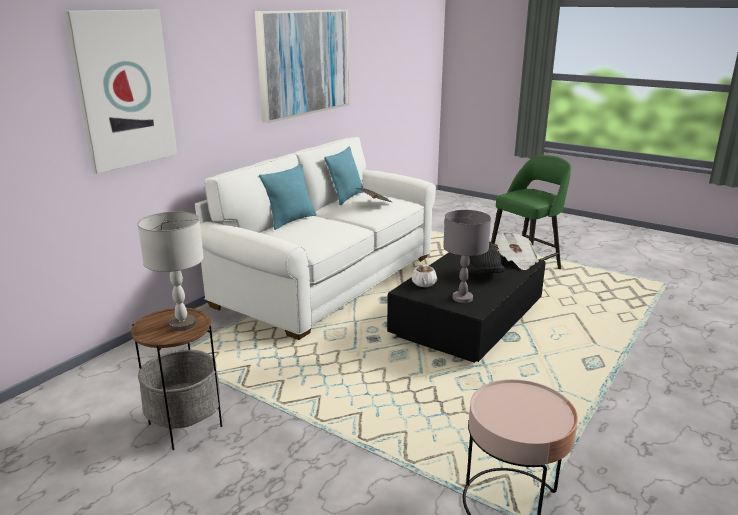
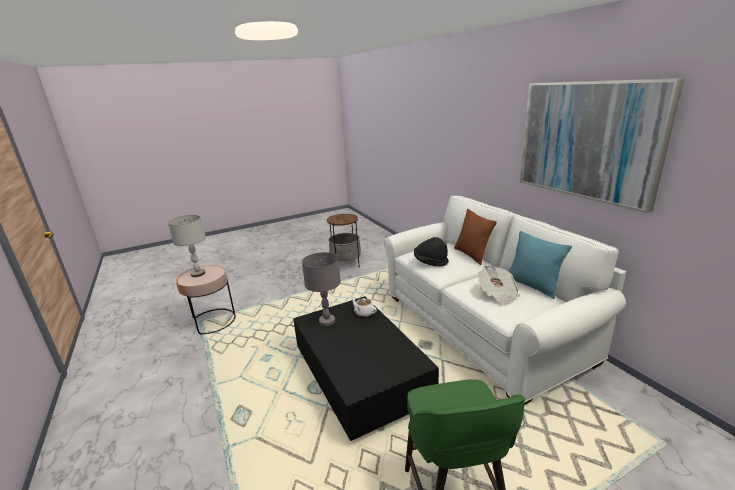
camera: 120 degrees right, 0 degrees up
picture [64,9,177,174] -> none
grey table lamp [137,211,204,331] -> grey table lamp moved to [168,215,206,277]
turquoise pillow [259,164,317,230] -> brown pillow [454,209,497,265]
black hat [467,241,505,274] -> black hat moved to [414,237,449,267]
newspaper [496,231,539,270] -> none

